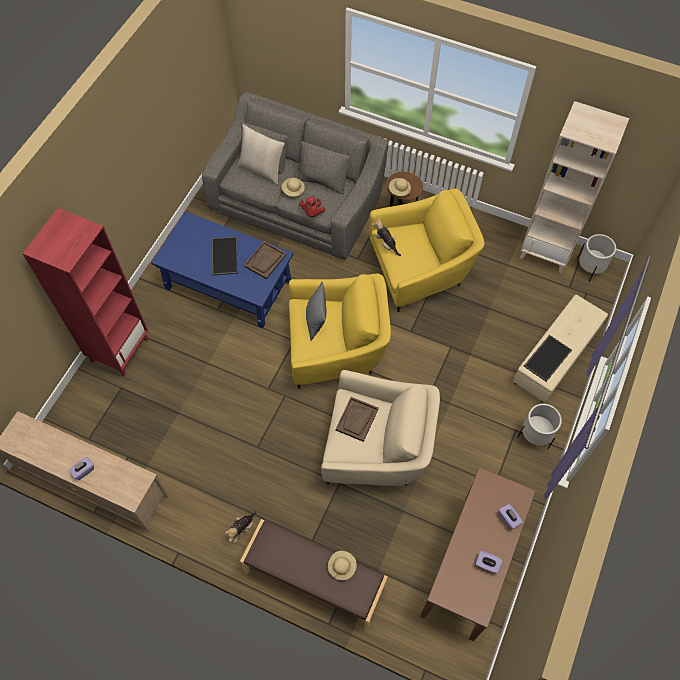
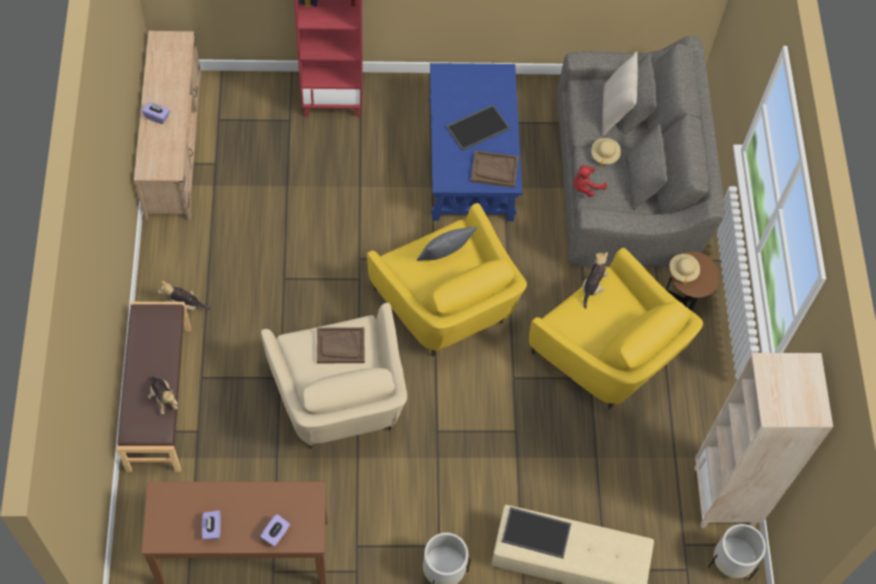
camera: 60 degrees right, 0 degrees up
beige hat [328,551,357,580] -> plush toy [148,377,178,414]

